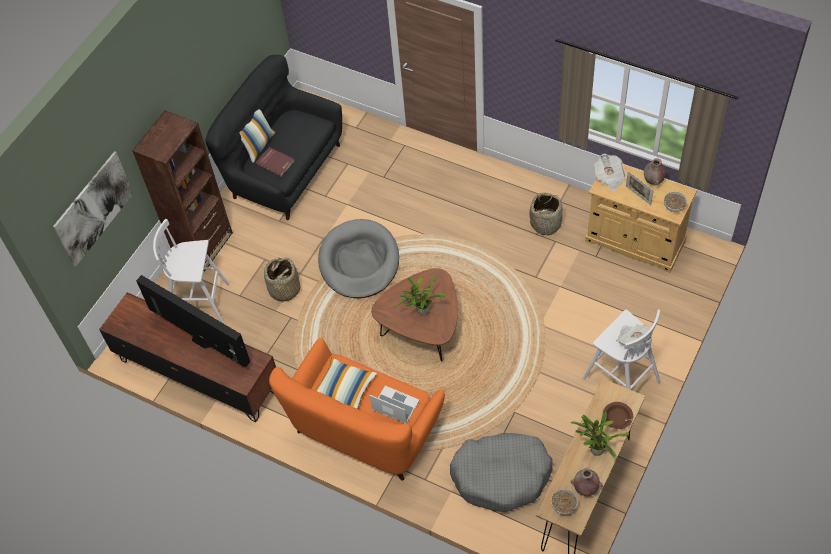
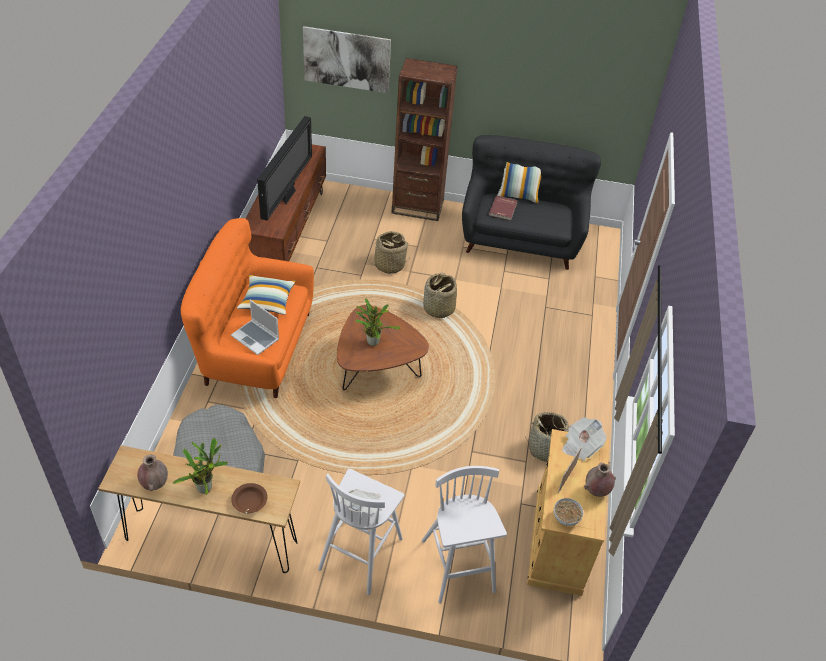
camera: 65 degrees right, 10 degrees down
white stool [153,219,230,322] -> white stool moved to [422,466,507,604]
grey dog bed [318,219,399,299] -> basket [423,272,457,318]
laptop [369,386,420,424] -> laptop turned 120 degrees clockwise [231,300,279,355]
bowl [551,489,578,515] -> none

